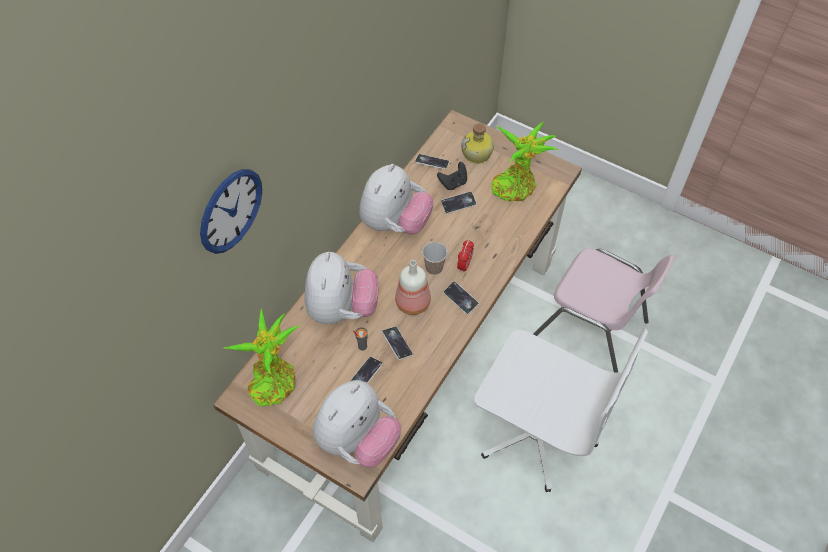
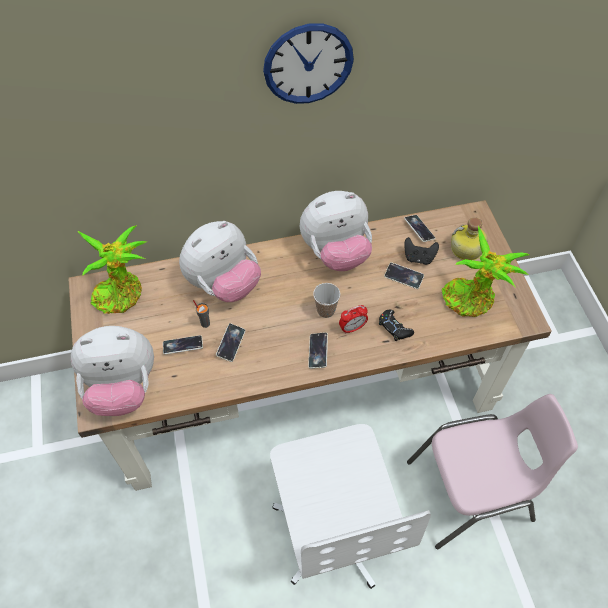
camera: 45 degrees right, 0 degrees up
wall clock [200,169,262,254] -> wall clock moved to [263,23,354,104]
bottle [395,260,431,315] -> none
pink chair [533,248,675,373] -> pink chair turned 90 degrees counterclockwise [407,394,578,549]
none -> black game controller [379,310,414,341]

